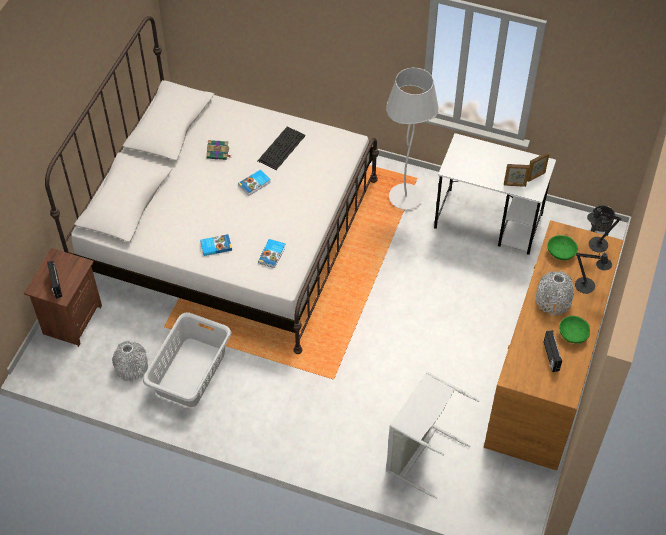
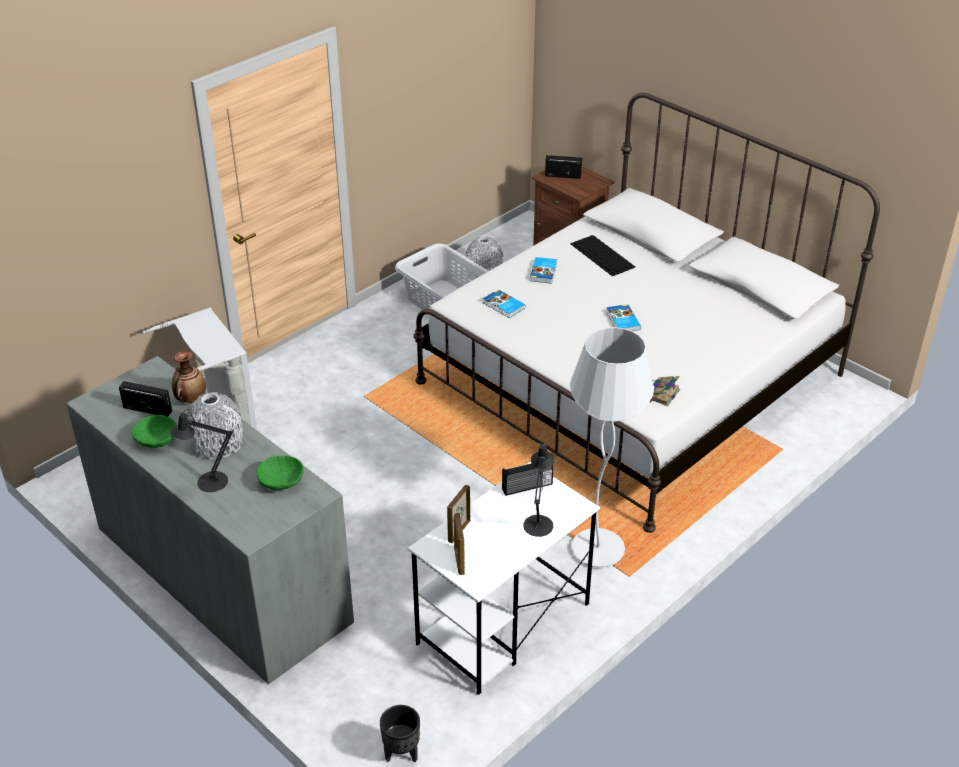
camera: 115 degrees right, 15 degrees down
book [206,140,232,160] -> book moved to [650,376,680,406]
keyboard [258,127,306,170] -> keyboard moved to [570,235,635,276]
brown dresser [484,220,624,471] -> grey dresser [66,356,354,684]
black table lamp [587,206,621,253] -> black table lamp moved to [523,444,555,537]
none -> vase [172,351,206,403]
none -> radio [502,463,553,496]

